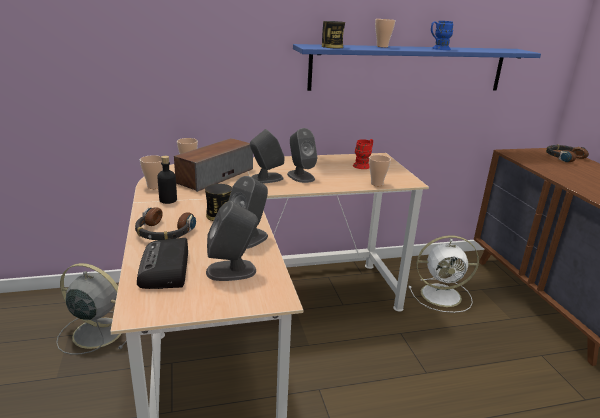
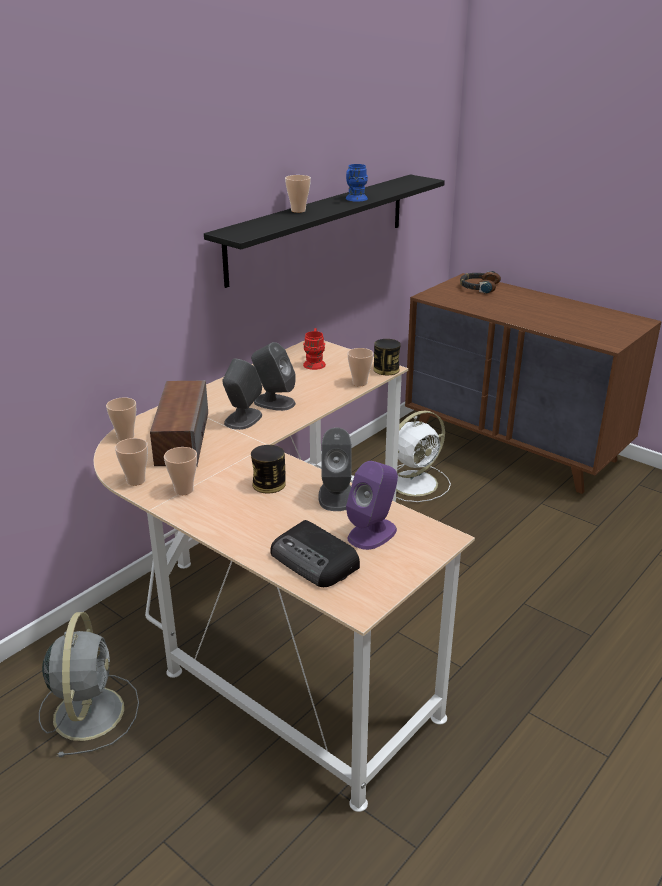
camera: 35 degrees left, 5 degrees up
grey fan [56,263,127,355] -> grey fan turned 105 degrees clockwise [39,612,139,757]
headphones [135,207,196,240] -> none
black bottle [157,156,177,204] -> cup [164,447,197,495]
grey speaker [206,201,258,281] -> purple speaker [346,461,398,550]
blue shelf [293,44,541,91] -> black shelf [204,175,445,288]
can [322,21,345,48] -> can moved to [374,339,401,375]

